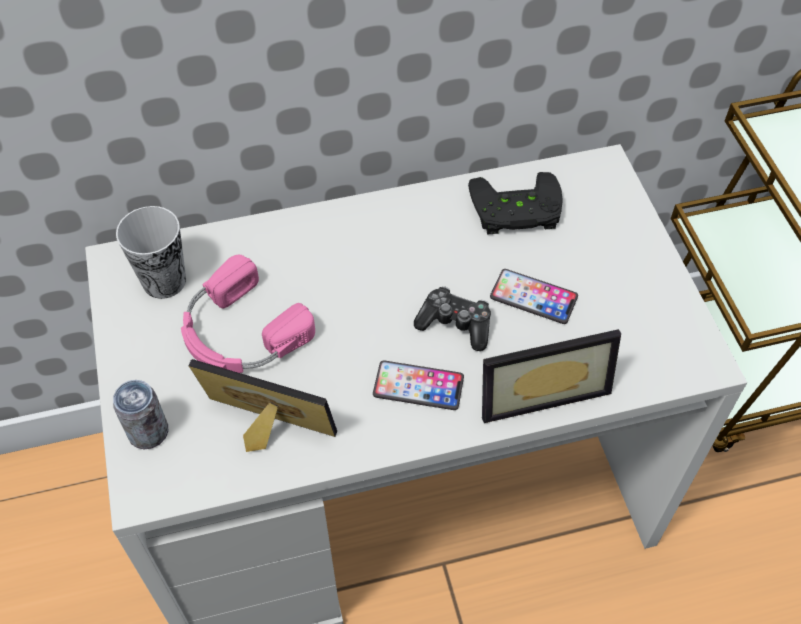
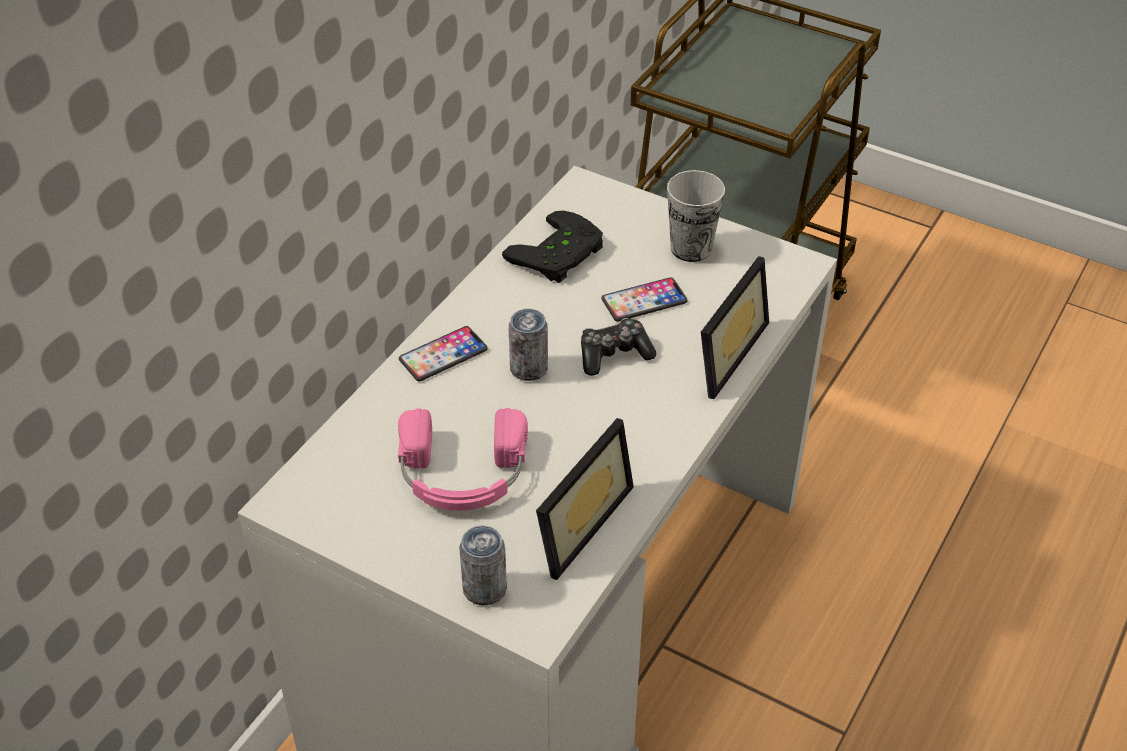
camera: 45 degrees left, 10 degrees down
cup [116,206,186,299] -> cup moved to [667,170,725,262]
picture frame [188,359,337,452] -> picture frame turned 150 degrees clockwise [536,418,634,580]
phone [373,360,464,410] -> phone moved to [399,326,488,381]
none -> can [509,309,548,381]

